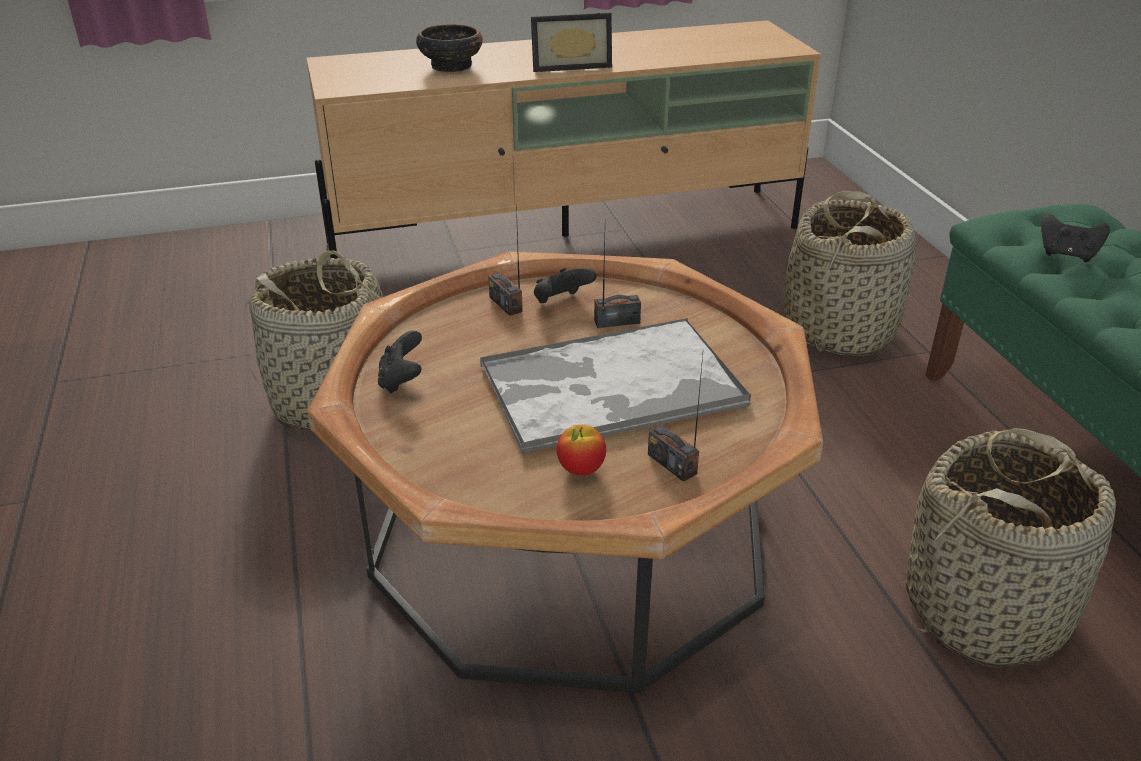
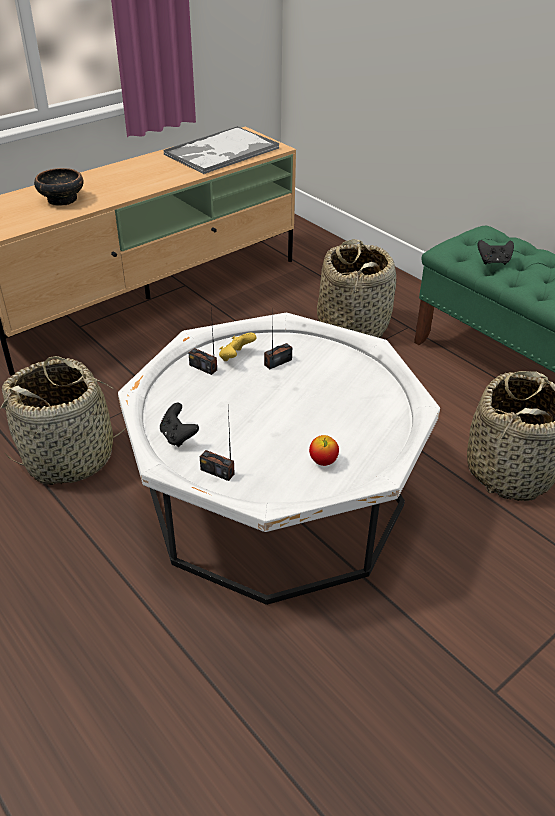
camera: 25 degrees left, 5 degrees up
brown coffee table [307,251,823,693] -> white coffee table [118,313,440,605]
tray [480,318,751,453] -> tray moved to [164,126,279,174]
picture frame [531,13,612,72] -> none
black game controller [534,268,596,303] -> yellow game controller [219,333,256,361]
radio [648,355,703,482] -> radio moved to [200,408,235,481]

